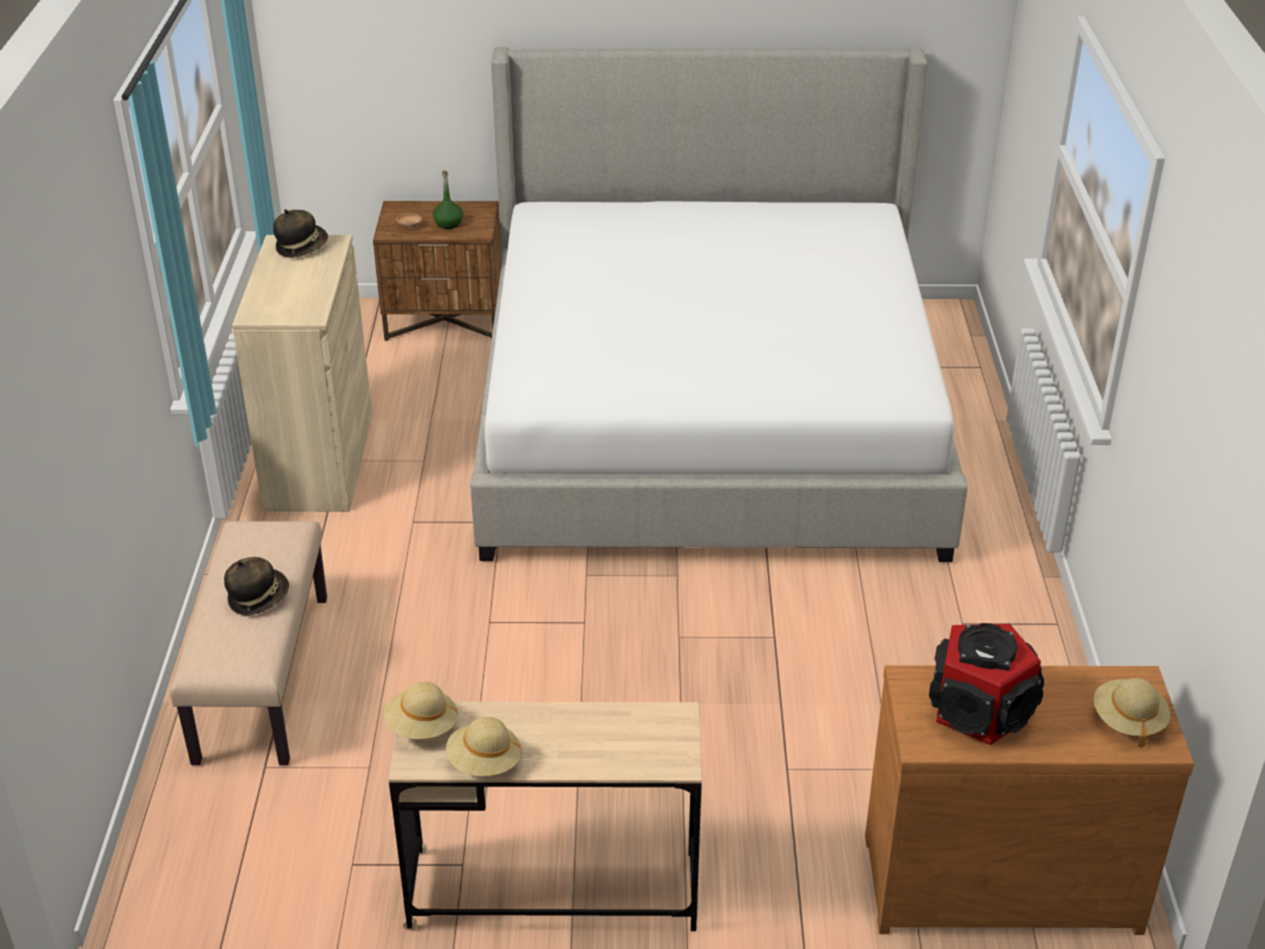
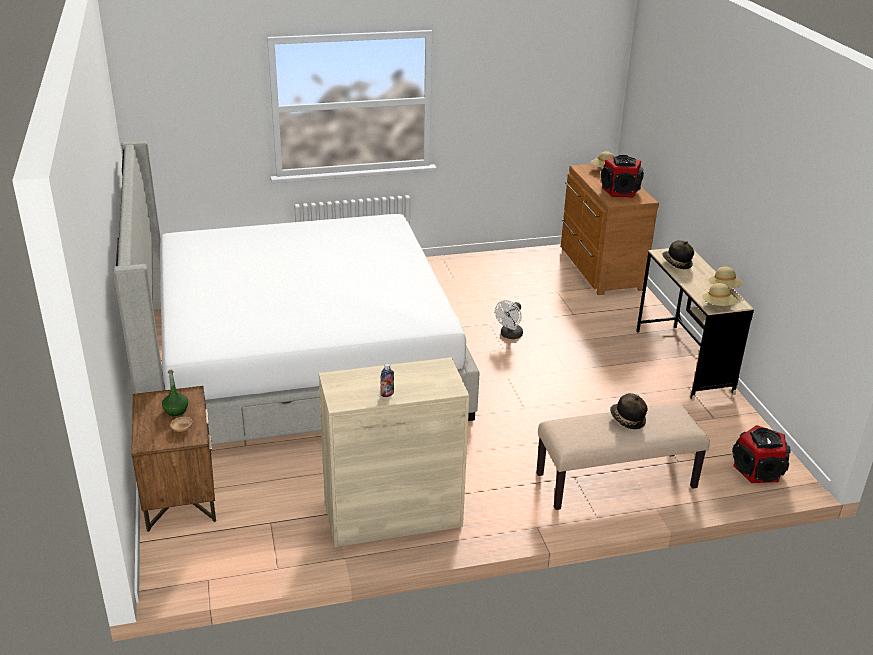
camera: 105 degrees left, 5 degrees down
hat [273,209,328,258] -> hat moved to [663,240,694,269]
none -> bottle [381,363,394,397]
none -> white fan [495,300,523,339]
none -> speaker [732,425,791,483]

